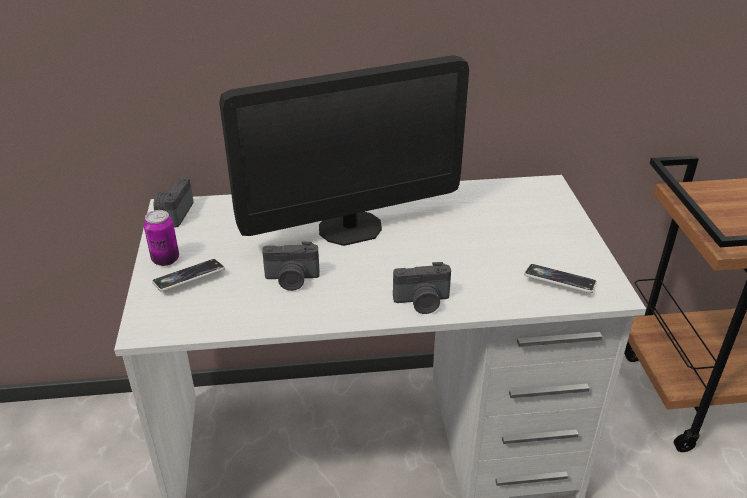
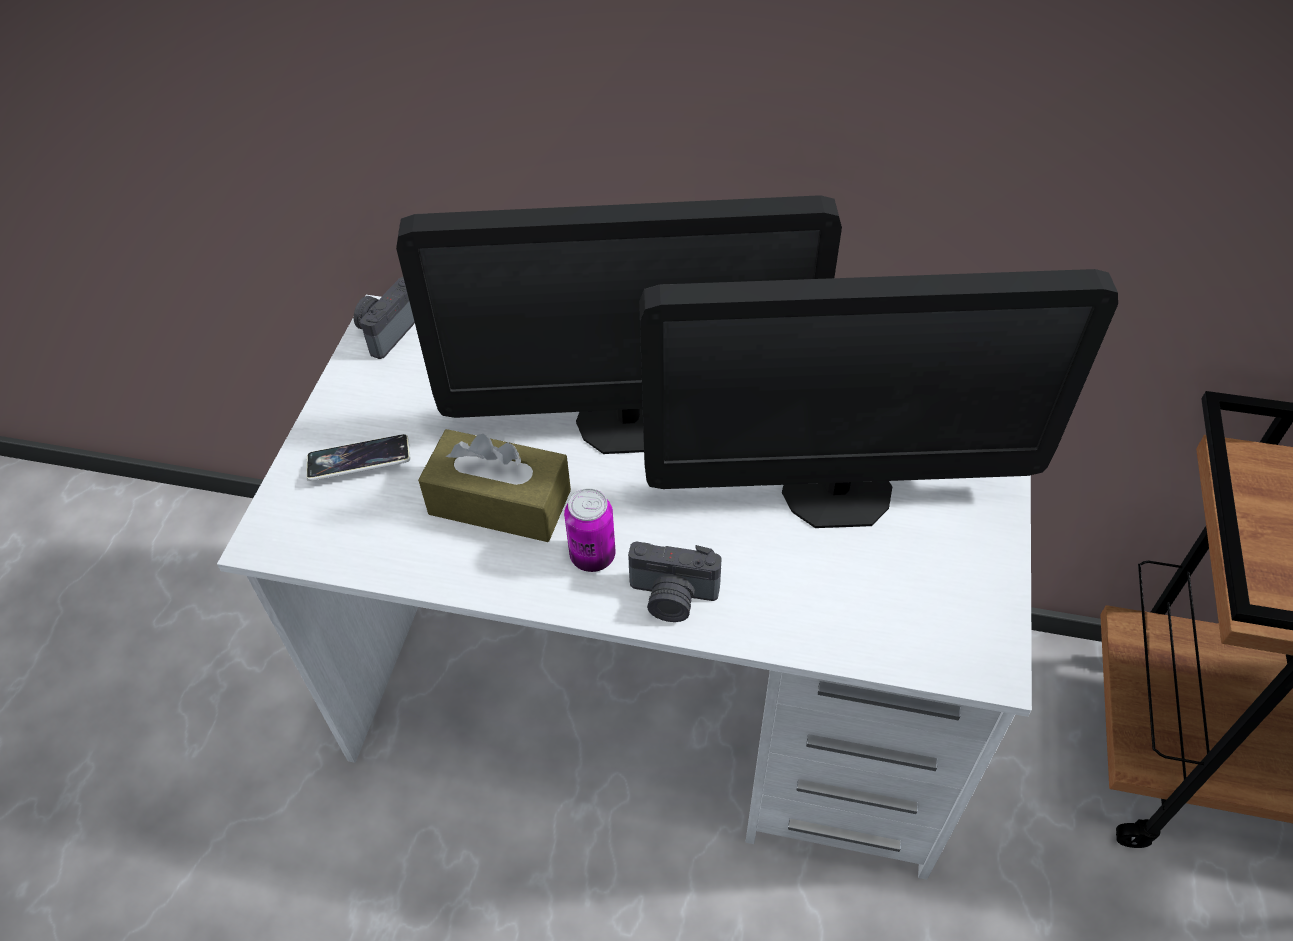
camera: 20 degrees right, 15 degrees up
can [144,210,179,266] -> can moved to [564,488,616,572]
camera [262,242,319,291] -> brown tissue box [418,429,571,542]
phone [524,264,597,293] -> none
none -> monitor [639,269,1118,528]

